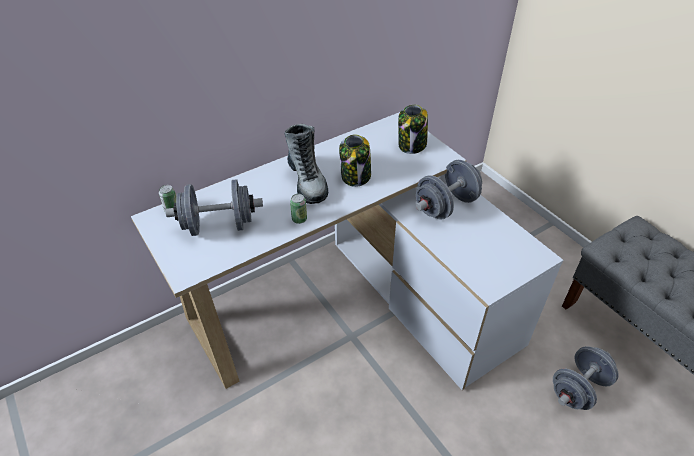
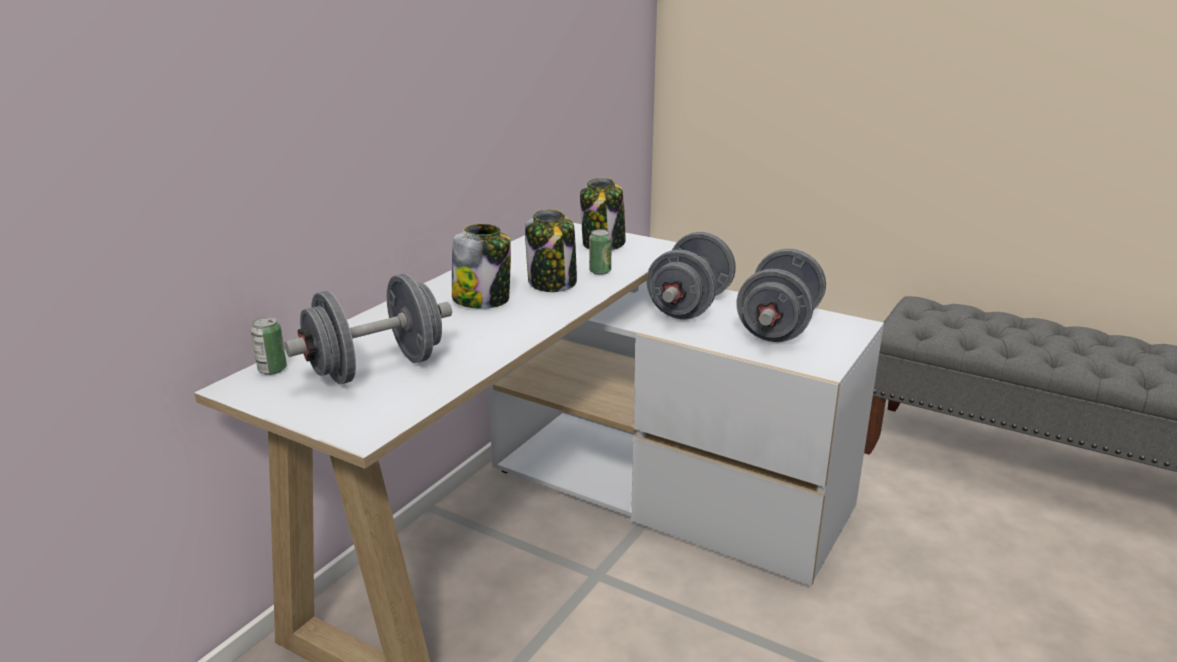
camera: 25 degrees left, 20 degrees down
boot [284,124,328,204] -> jar [452,224,511,309]
can [290,194,307,224] -> can moved to [589,229,612,275]
grey dumbbell [553,346,619,410] -> grey dumbbell moved to [736,248,826,342]

